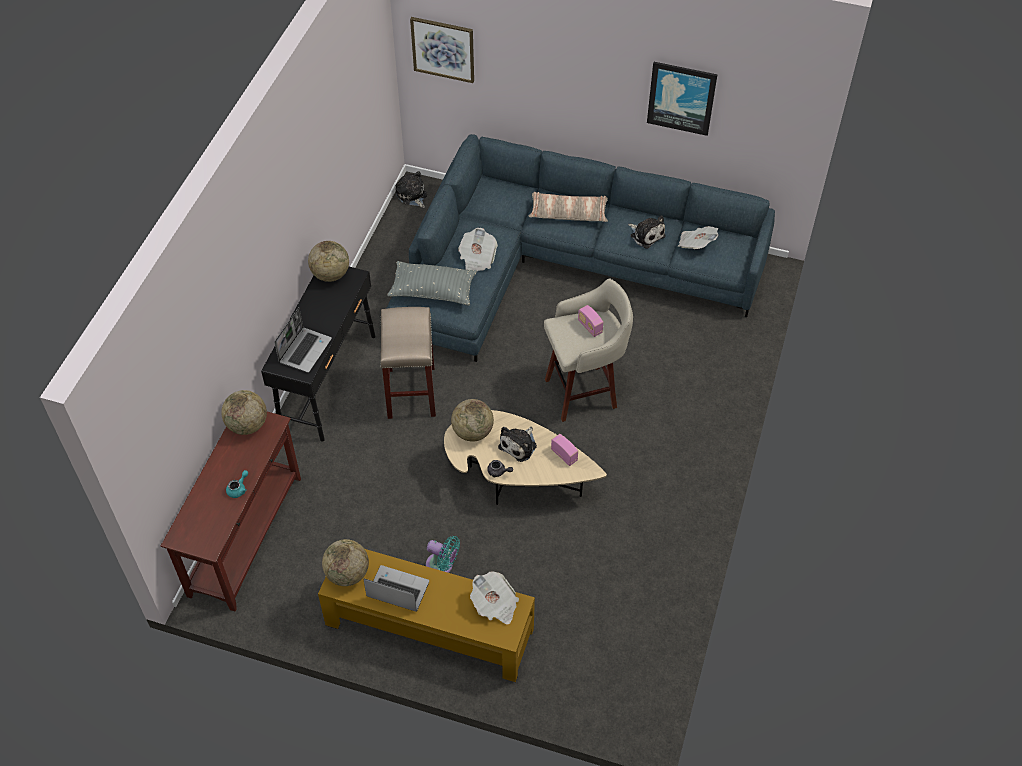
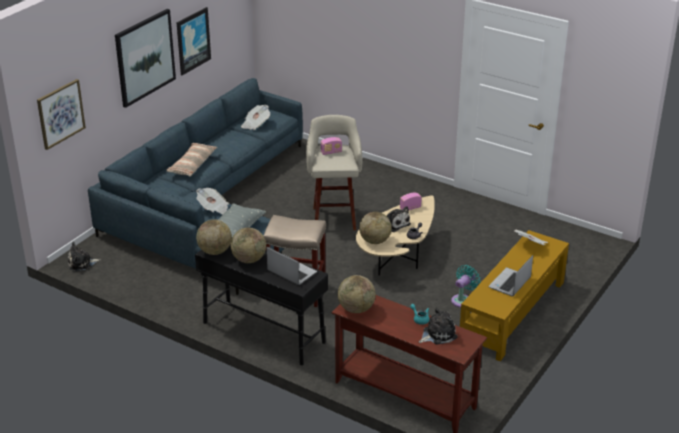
camera: 75 degrees left, 20 degrees down
globe [322,539,369,586] -> globe moved to [231,228,266,263]
plush toy [628,215,666,249] -> plush toy moved to [419,308,458,345]
none -> picture [115,9,176,108]

